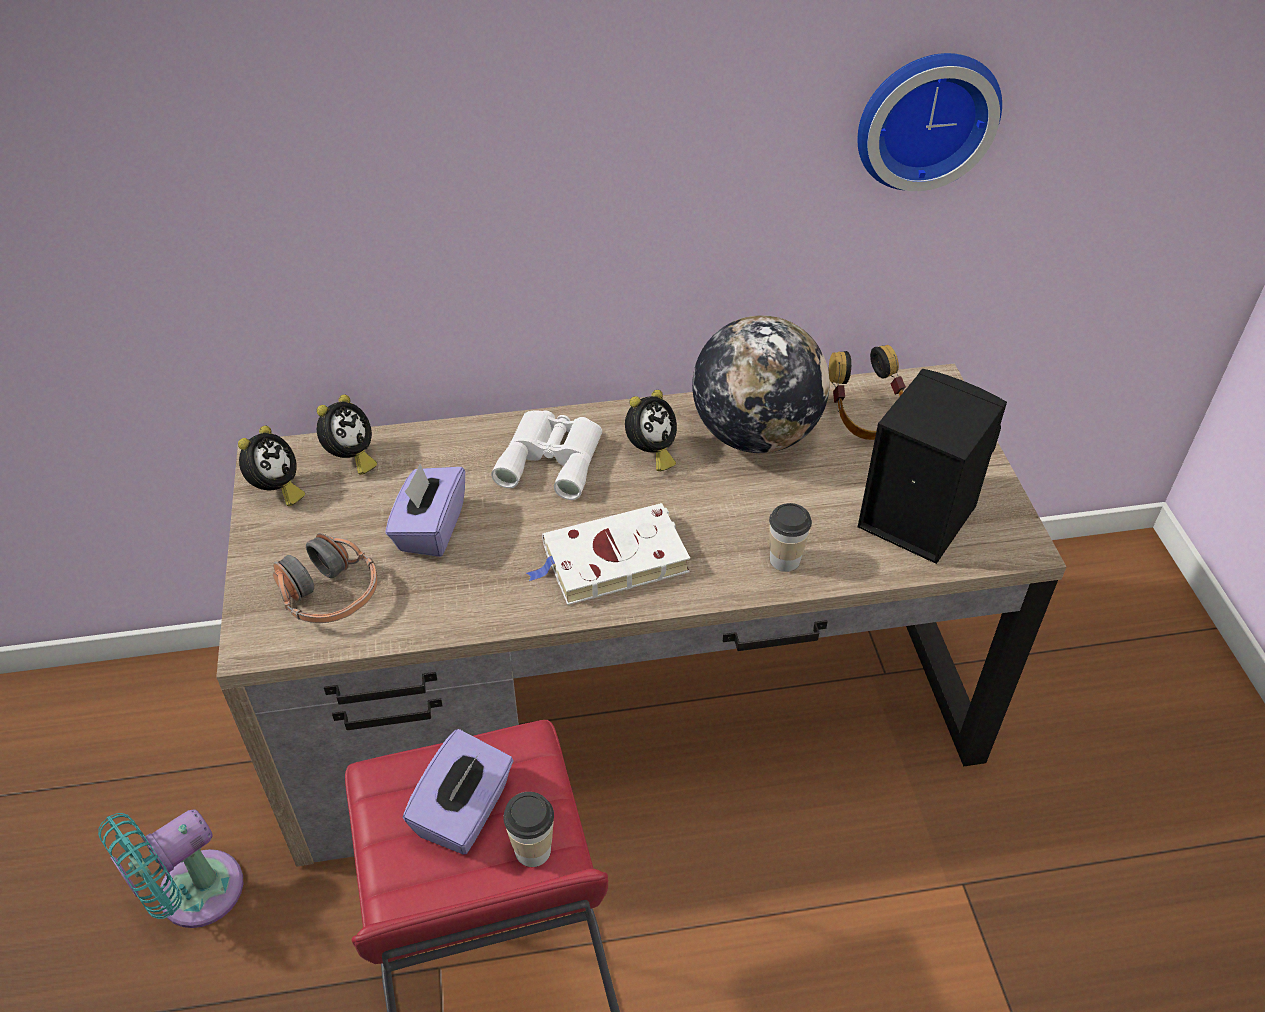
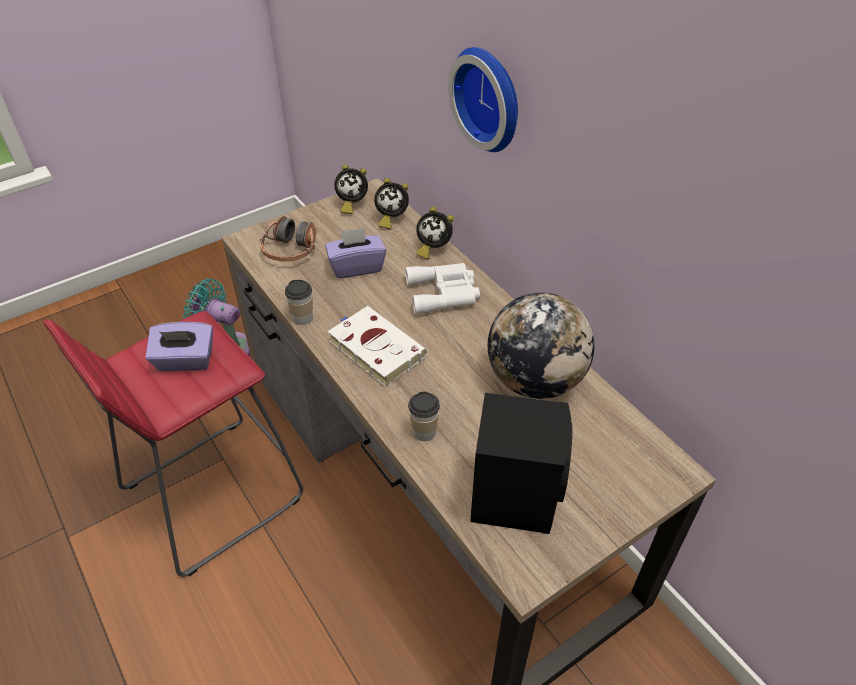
camera: 65 degrees right, 0 degrees up
cup [503,792,554,867] -> cup moved to [285,280,313,325]
alarm clock [625,390,677,471] -> alarm clock moved to [416,206,454,259]
headphones [829,345,906,440] -> none
wall clock [857,53,1002,191] -> wall clock moved to [448,47,518,152]

